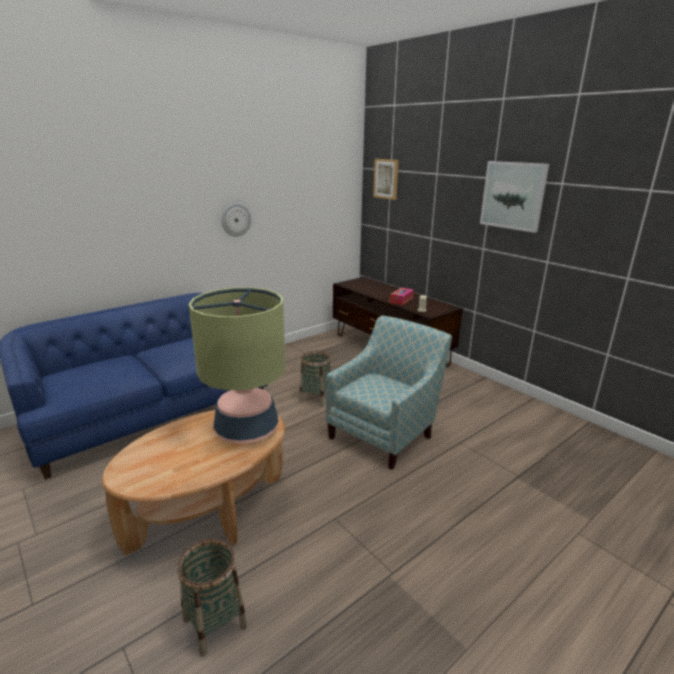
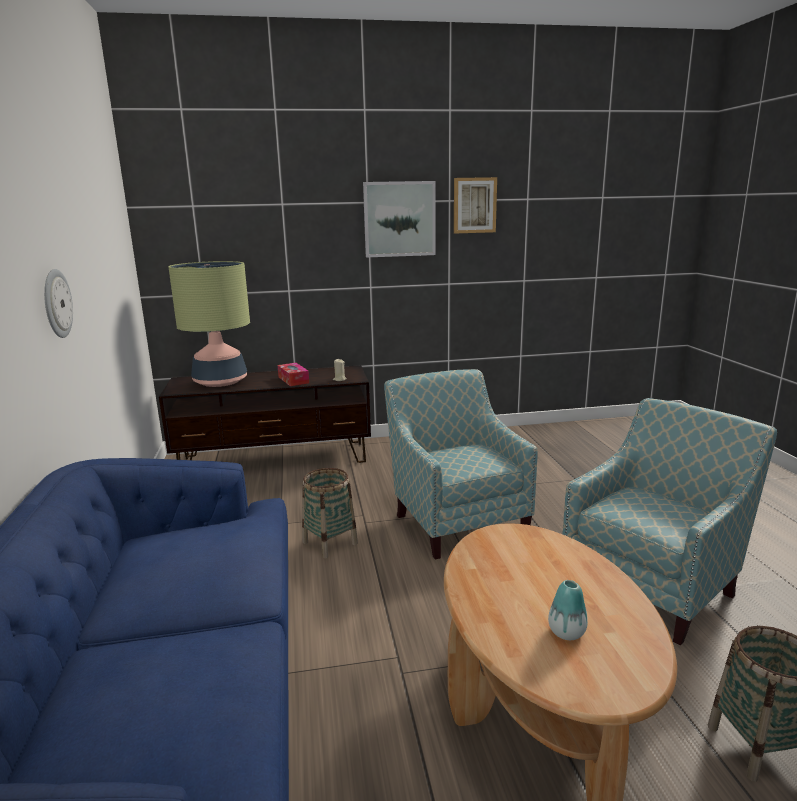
camera: 60 degrees left, 5 degrees down
table lamp [189,287,285,444] -> table lamp moved to [169,261,250,387]
picture [373,159,399,200] -> picture moved to [454,177,497,234]
none -> vase [548,580,588,640]
none -> armchair [562,398,777,645]

